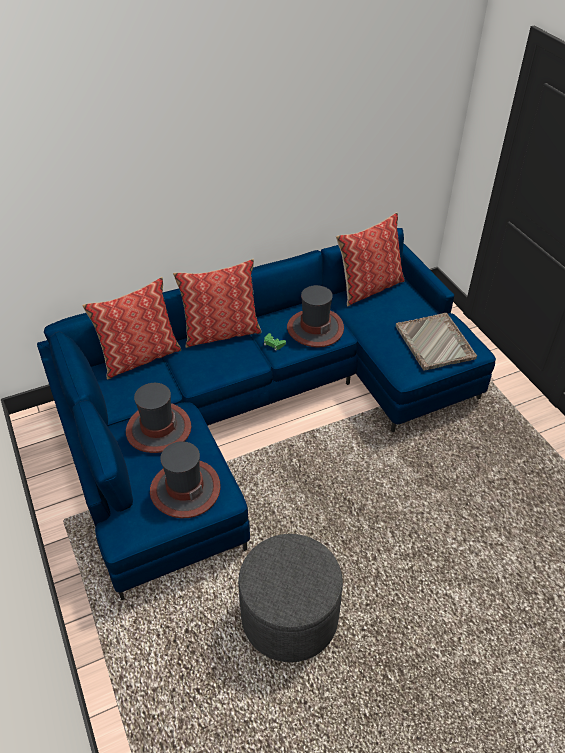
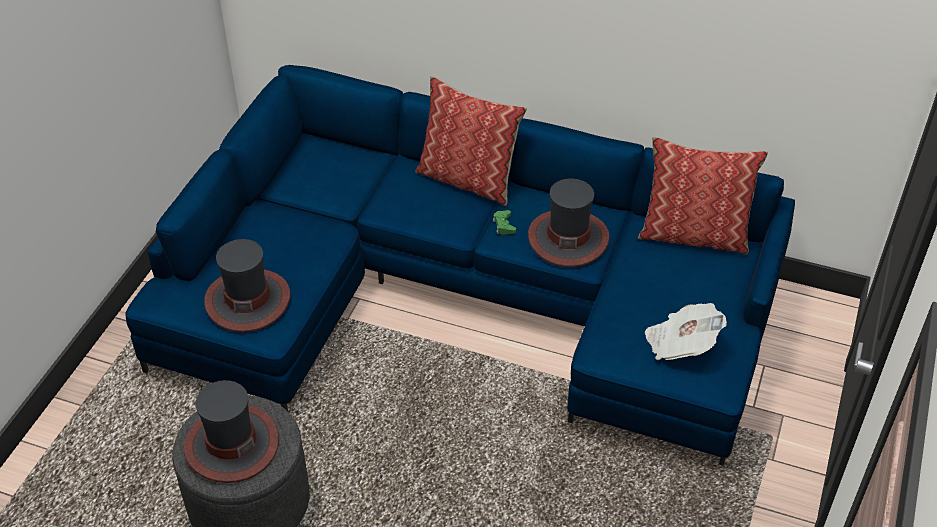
camera: 45 degrees right, 0 degrees up
pillow [82,277,181,380] -> none
hat [126,383,191,453] -> hat moved to [184,380,279,483]
grey tray [396,313,477,371] -> newspaper [645,303,727,360]

